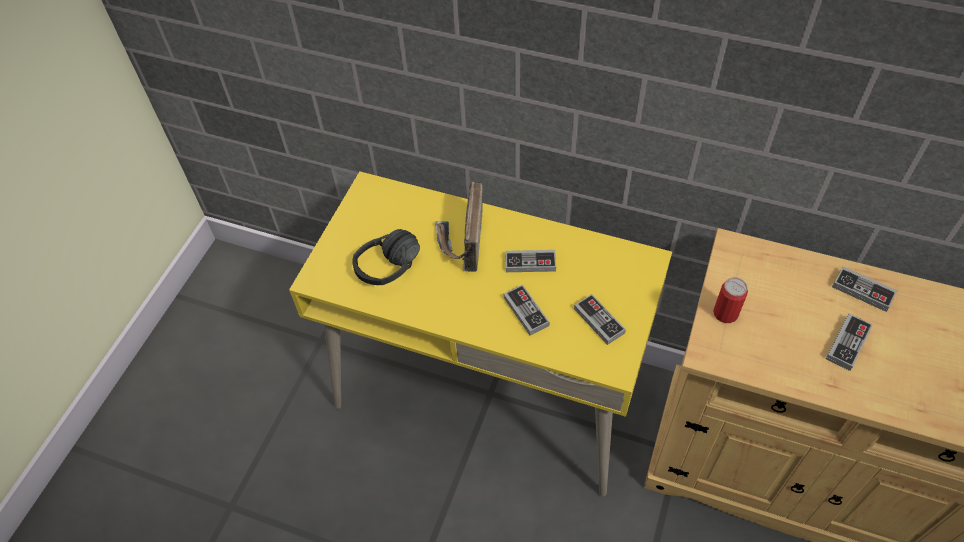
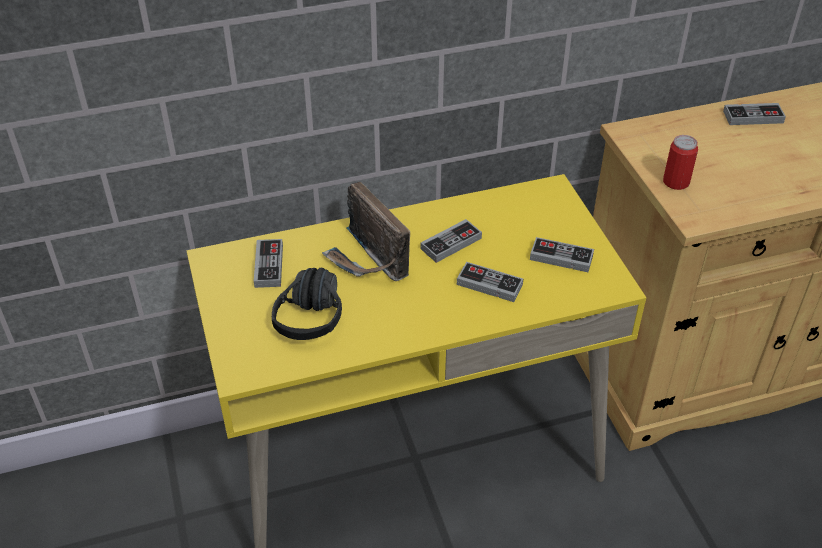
camera: 40 degrees left, 10 degrees down
game controller [826,314,873,371] -> game controller moved to [254,239,283,288]

